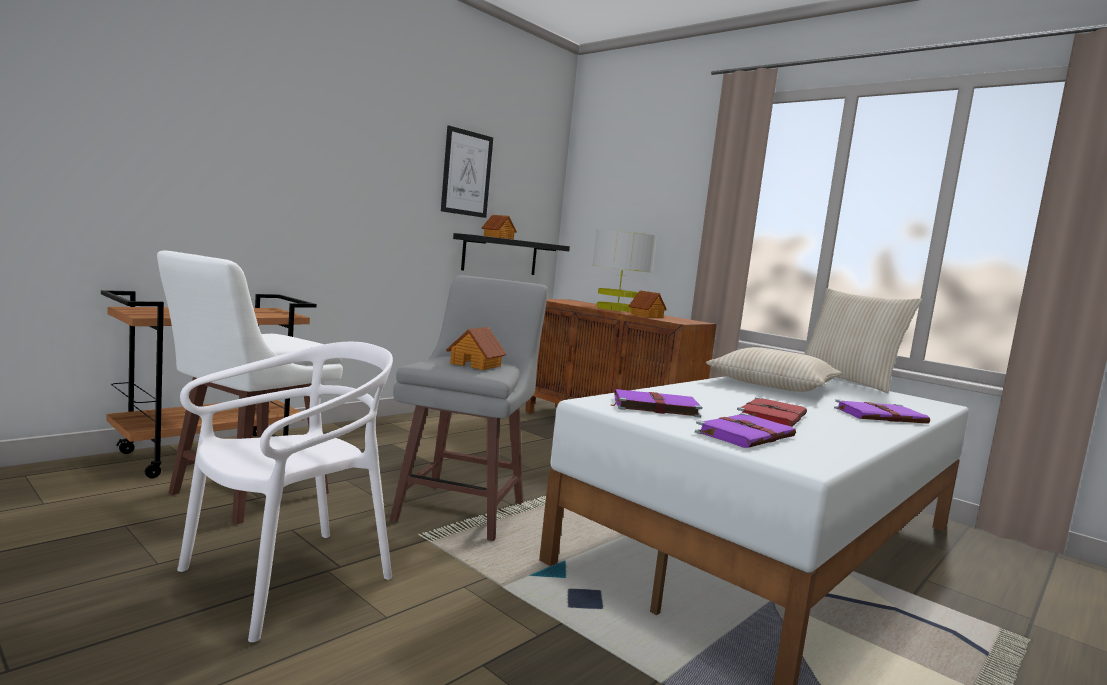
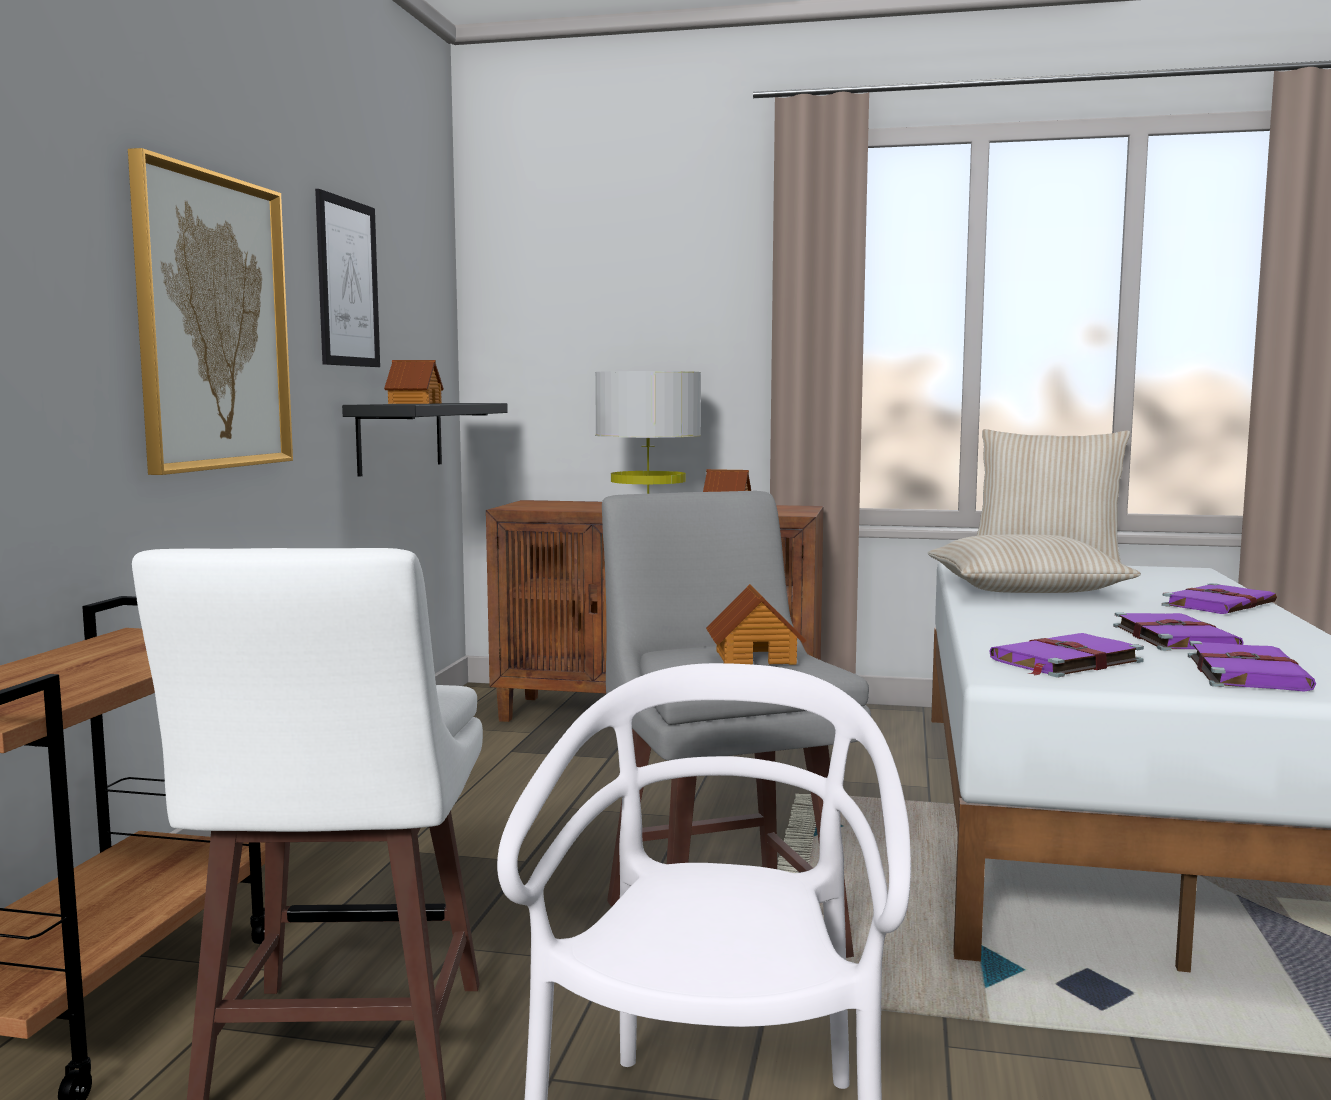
camera: 30 degrees left, 0 degrees up
red book [737,397,807,427] -> purple book [1113,612,1244,651]
none -> picture [128,148,293,475]

